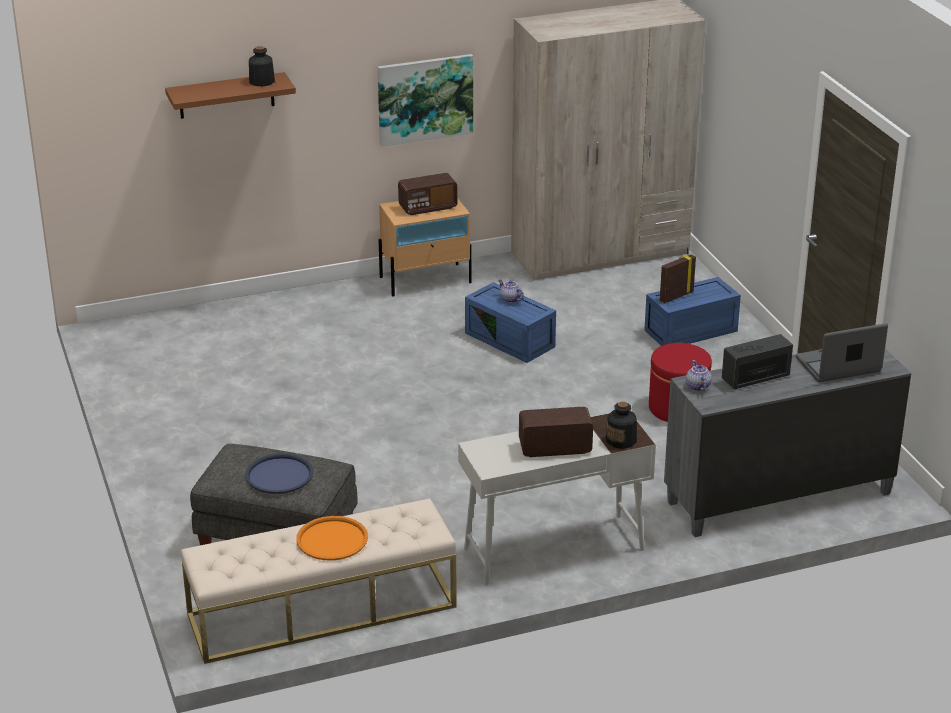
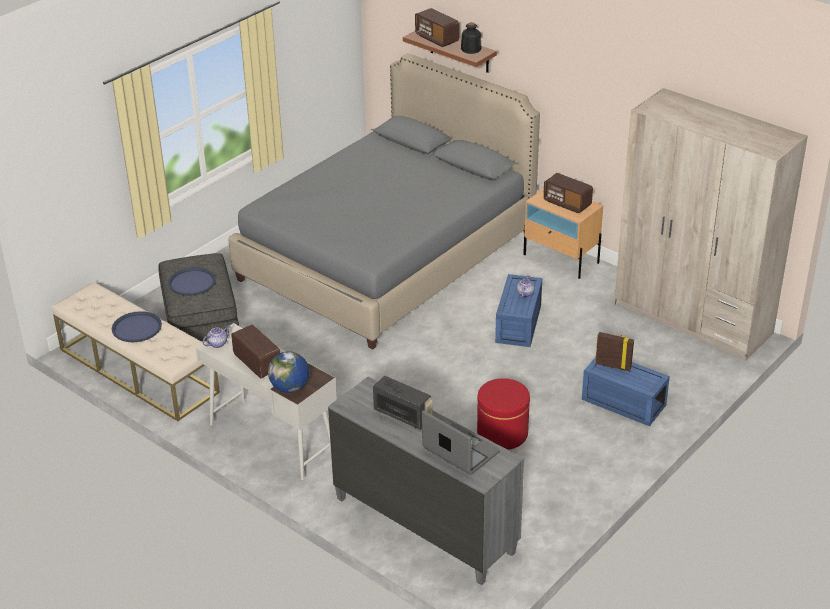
camera: 60 degrees right, 5 degrees up
orange tray [296,516,368,561] -> blue tray [112,311,162,342]
picture [378,54,473,147] -> none
bottle [606,402,637,449] -> globe [268,351,309,393]
teapot [686,360,712,391] -> teapot moved to [203,325,230,348]
none -> grey bed [228,53,540,350]
none -> radio [415,8,459,47]

